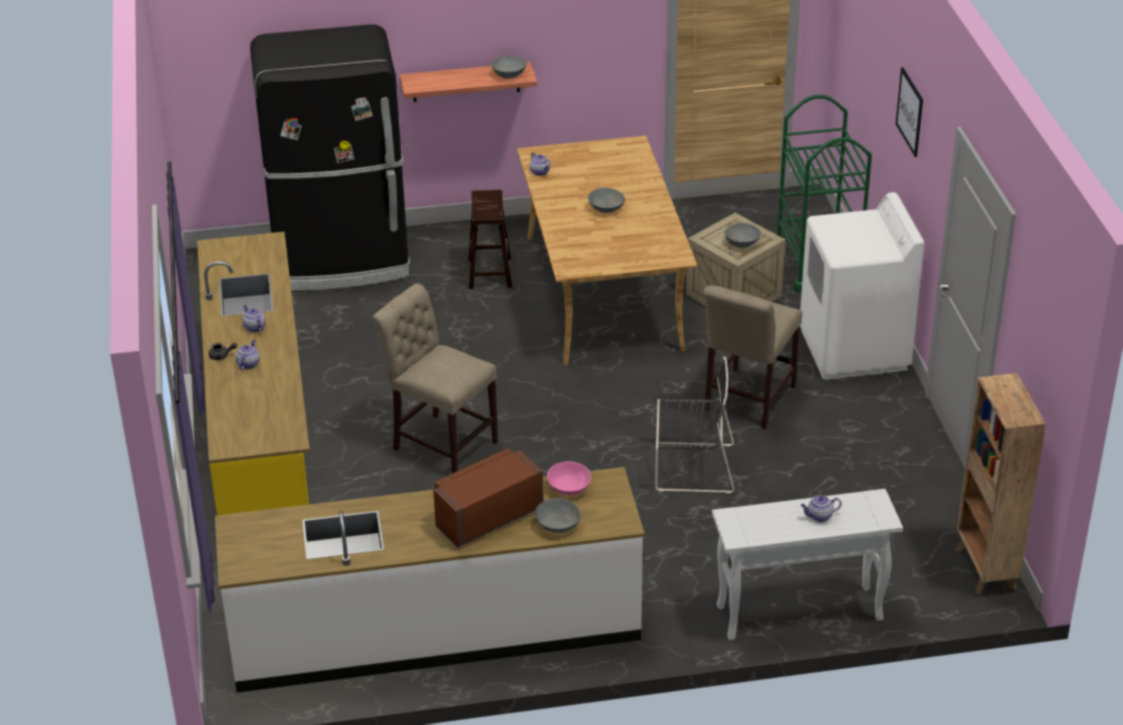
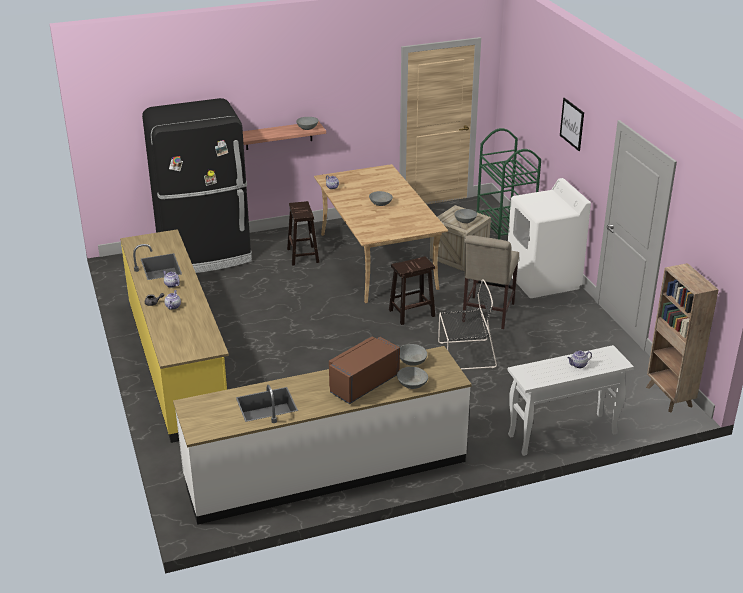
camera: 10 degrees left, 5 degrees down
beige chair [373,283,498,474] -> none
pink bowl [547,461,591,495] -> grey bowl [400,344,427,366]
none -> brown stool [389,256,435,325]

